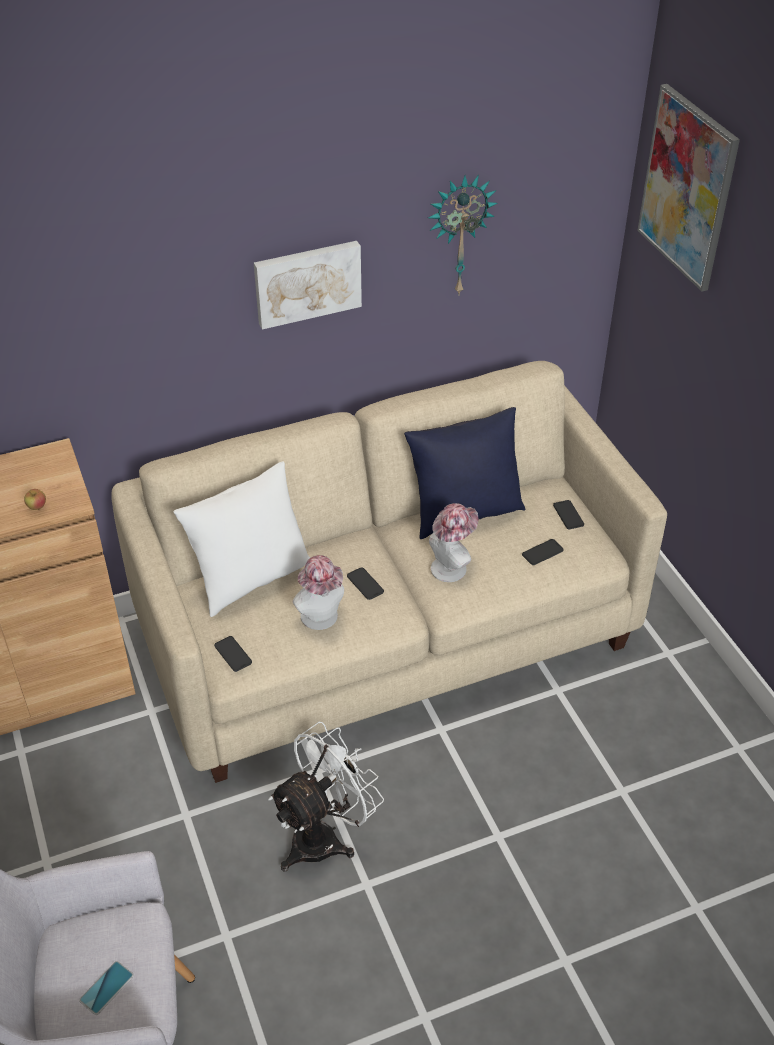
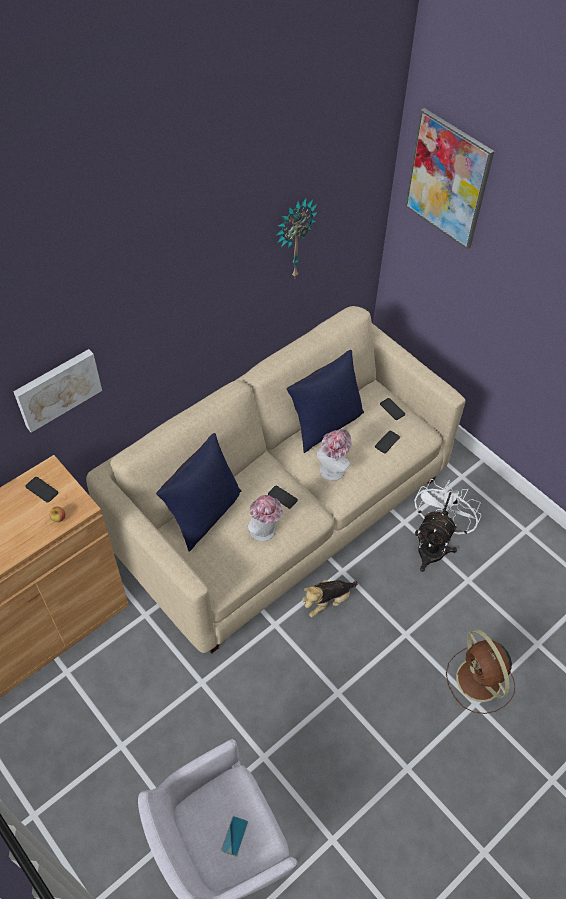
camera: 20 degrees left, 10 degrees up
white pillow [174,462,310,617] -> blue pillow [156,433,241,552]
phone [214,636,252,672] -> phone moved to [25,477,58,503]
picture [254,241,362,330] -> picture moved to [13,349,102,433]
white fan [269,722,384,872] -> white fan moved to [414,479,481,572]
none -> plush toy [302,580,358,617]
none -> brown fan [446,629,515,714]

